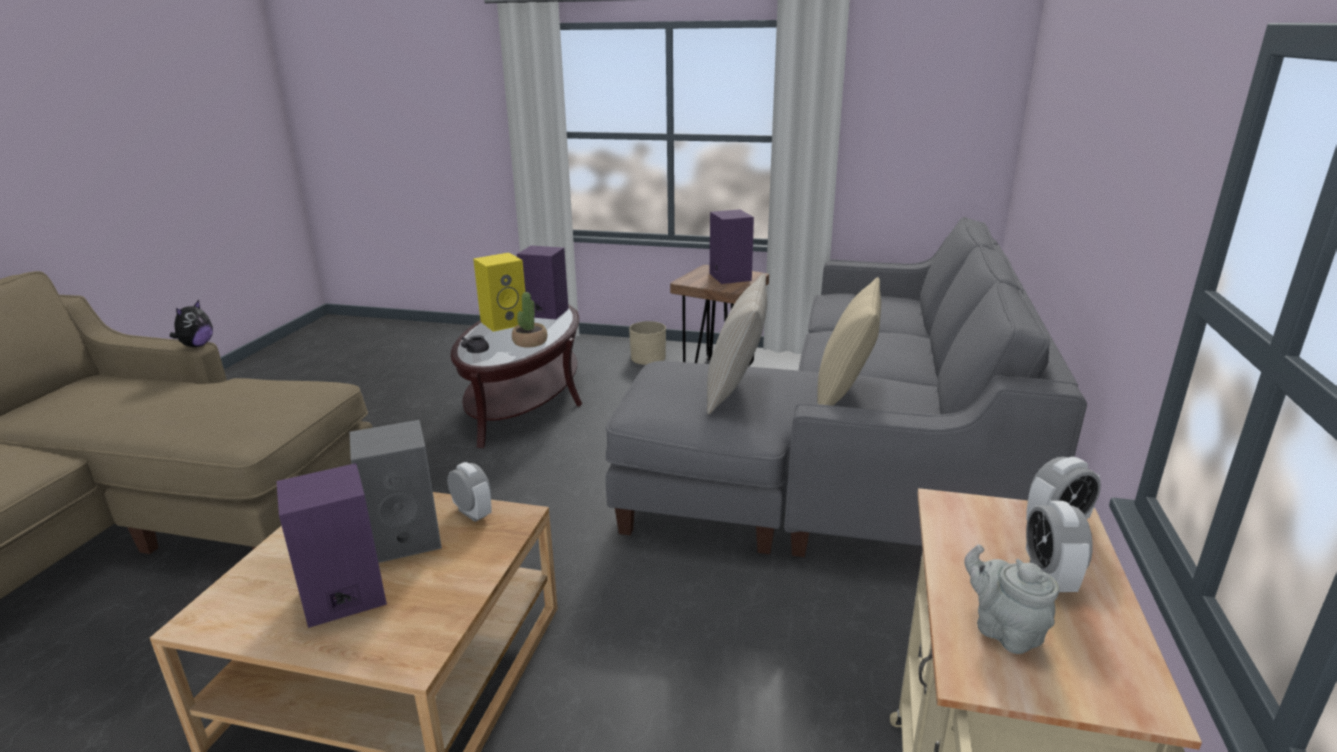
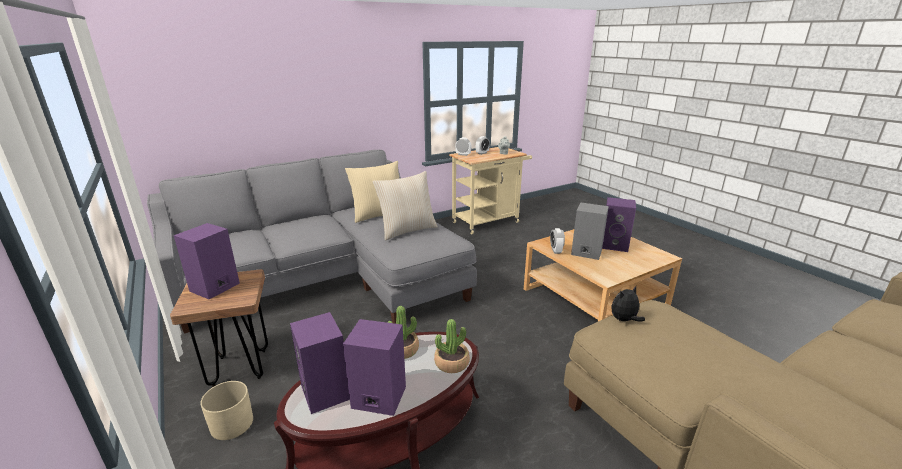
camera: 135 degrees left, 0 degrees up
plush toy [170,300,213,347] -> plush toy moved to [611,286,645,322]
grey teapot [461,335,489,353] -> potted plant [434,319,470,373]
yellow speaker [473,253,525,332] -> purple speaker [343,319,406,416]

